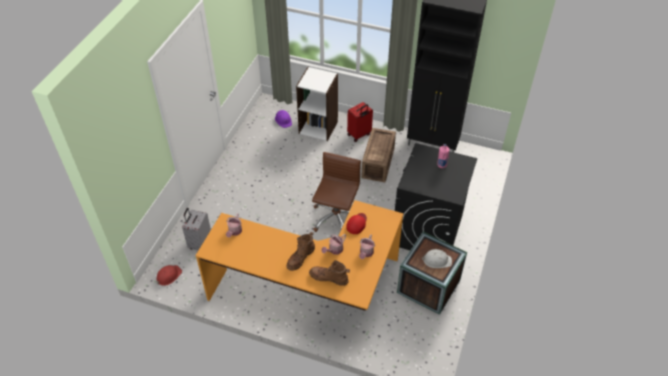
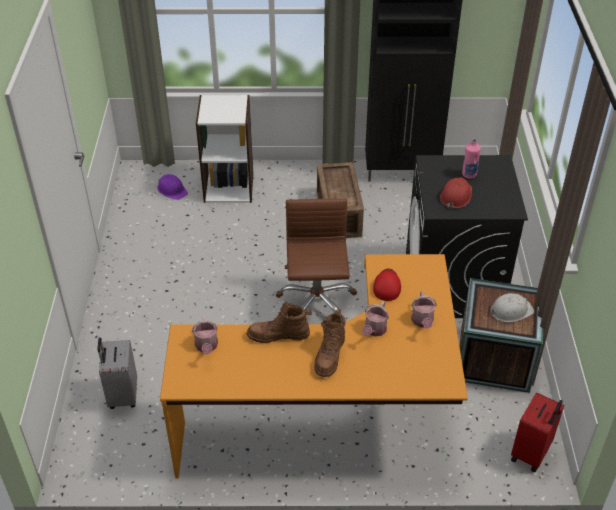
camera: 20 degrees left, 5 degrees down
red hard hat [156,265,182,286] -> red hard hat moved to [440,177,472,209]
brown boot [309,260,350,286] -> brown boot moved to [247,302,312,343]
red suitcase [347,102,373,142] -> red suitcase moved to [511,392,564,472]

